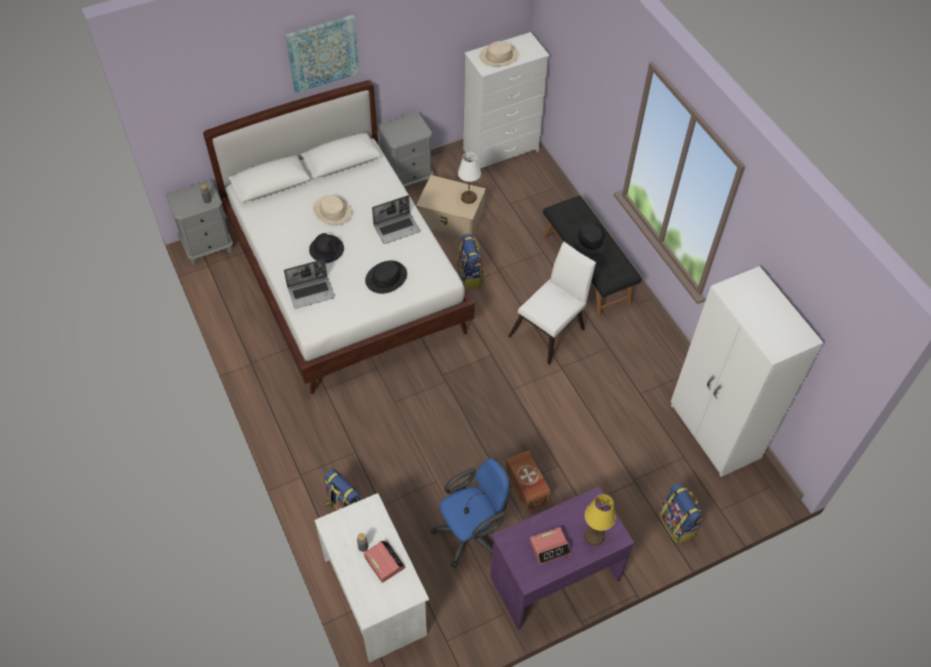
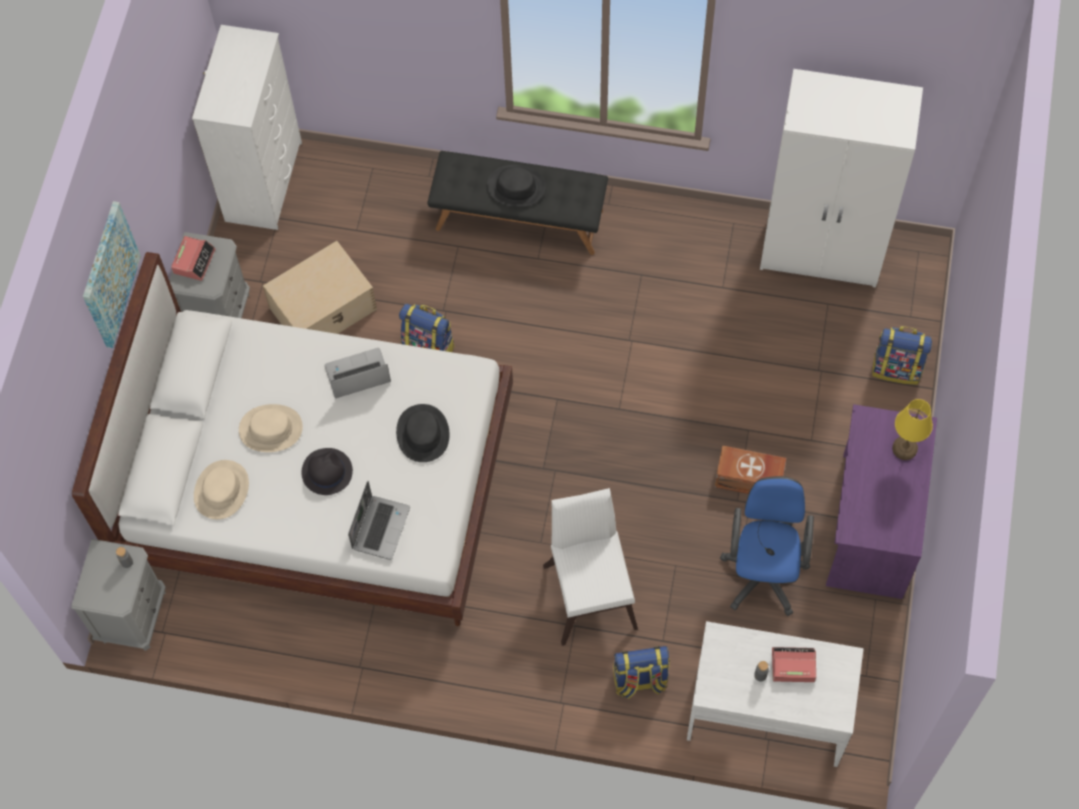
camera: 50 degrees left, 10 degrees up
laptop [372,195,420,244] -> laptop turned 120 degrees counterclockwise [325,348,391,398]
white table lamp [458,152,481,204] -> none
beige hat [479,41,519,67] -> beige hat moved to [194,460,249,519]
white chair [509,242,596,365] -> white chair moved to [543,488,638,646]
alarm clock [530,527,571,565] -> alarm clock moved to [171,236,216,281]

